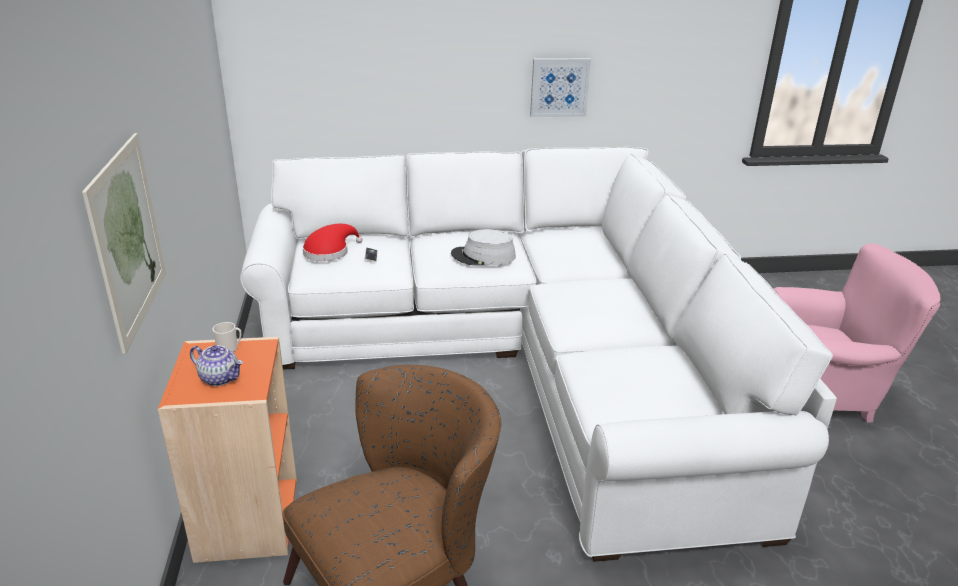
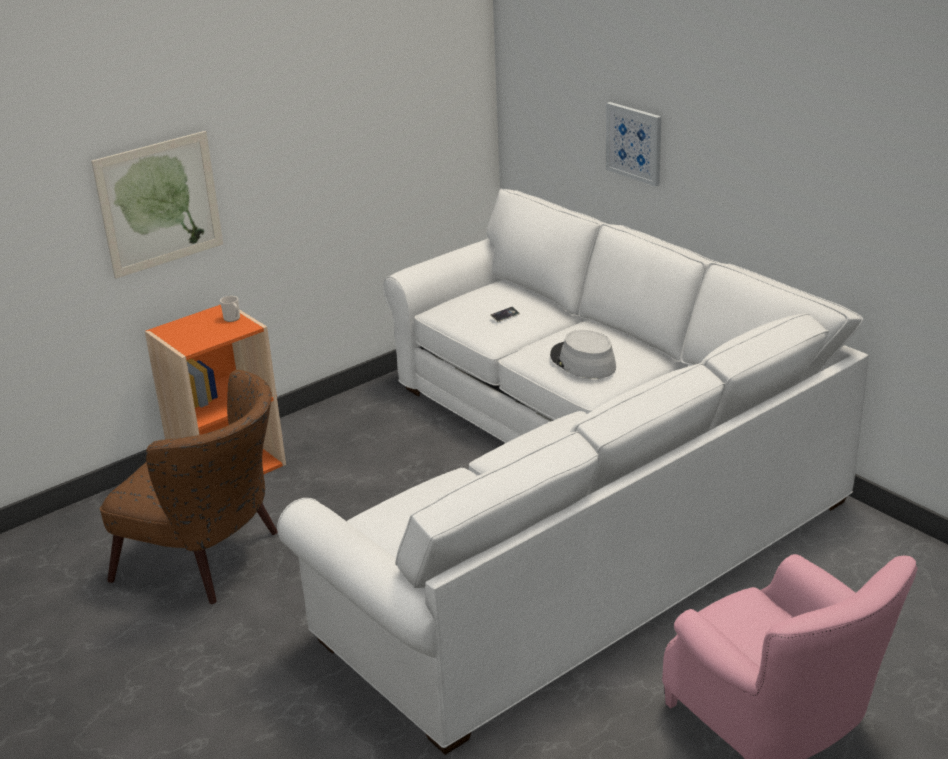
camera: 60 degrees right, 0 degrees up
teapot [190,345,243,386] -> none
red hat [302,224,362,261] -> none
picture [530,58,591,117] -> picture moved to [606,102,661,187]

